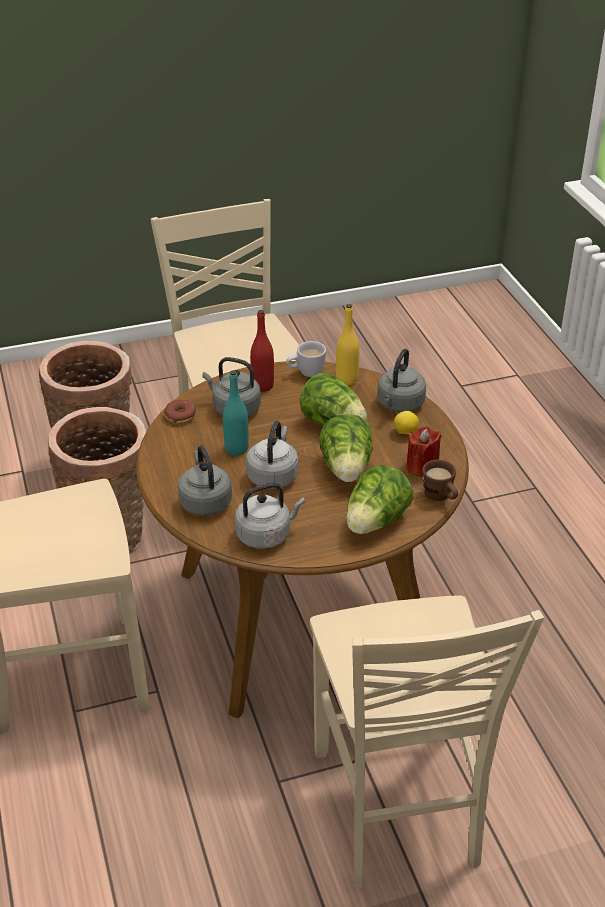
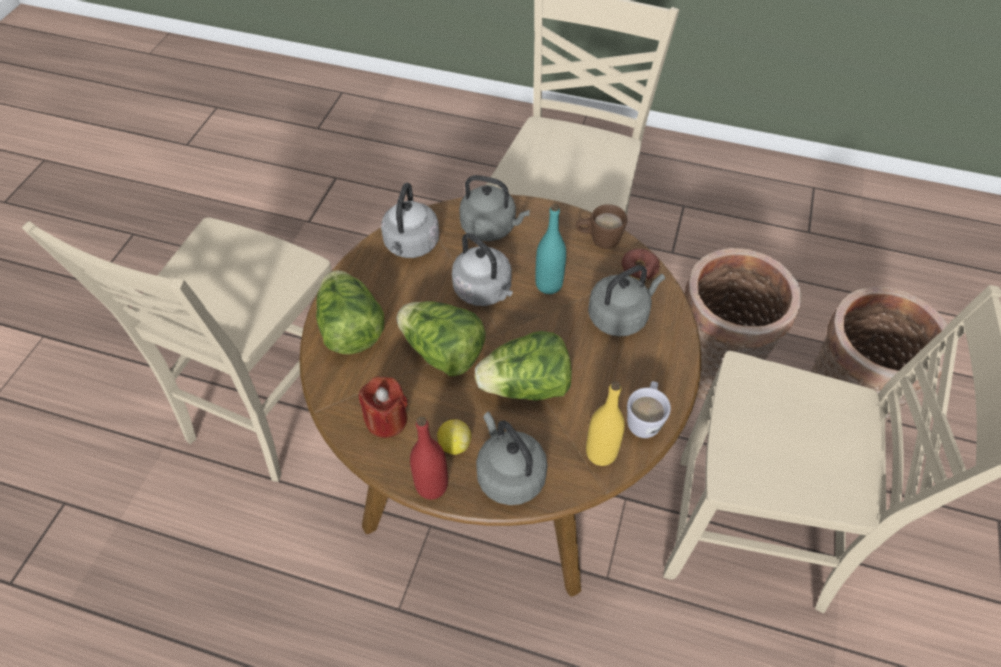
camera: 125 degrees right, 15 degrees up
red bottle [250,310,274,392] -> red bottle moved to [410,417,448,500]
beige chair [310,595,544,888] -> beige chair turned 90 degrees counterclockwise [22,217,331,482]
brown mug [422,460,458,501] -> brown mug moved to [576,204,627,249]

